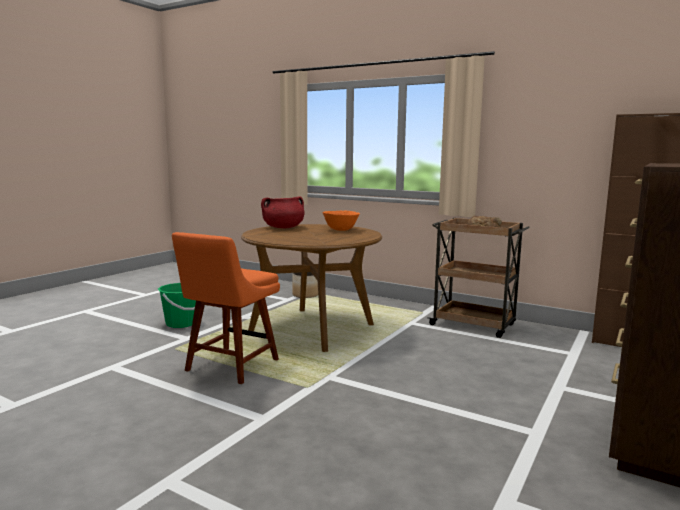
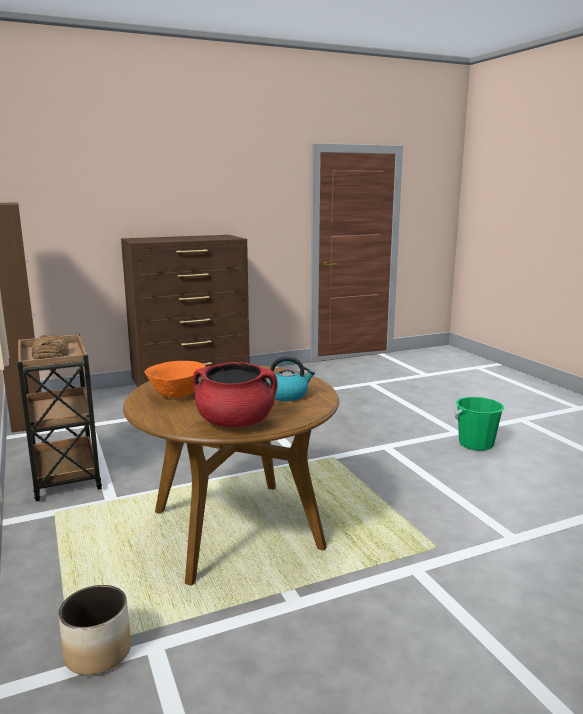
camera: 145 degrees left, 5 degrees up
green bucket [158,283,196,328] -> green bucket moved to [454,397,505,451]
orange chair [172,232,280,384] -> none
none -> kettle [267,356,315,401]

